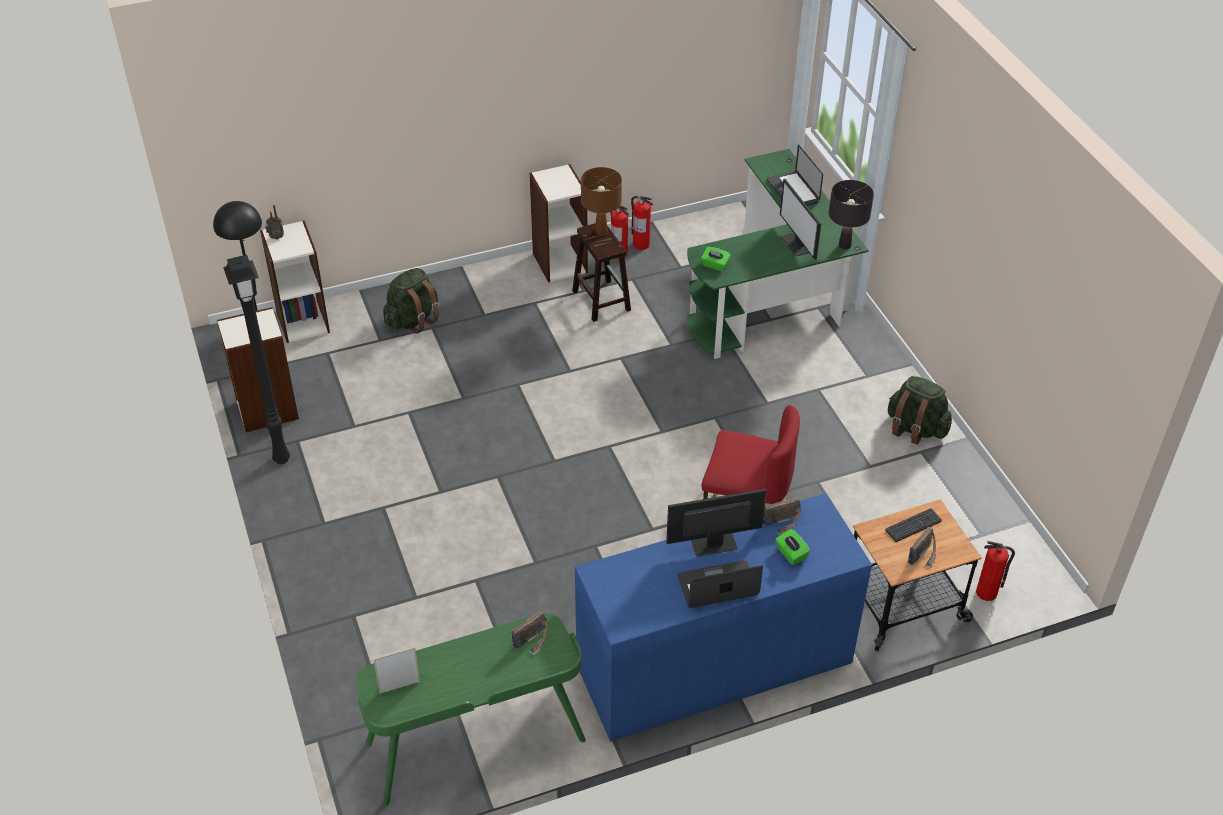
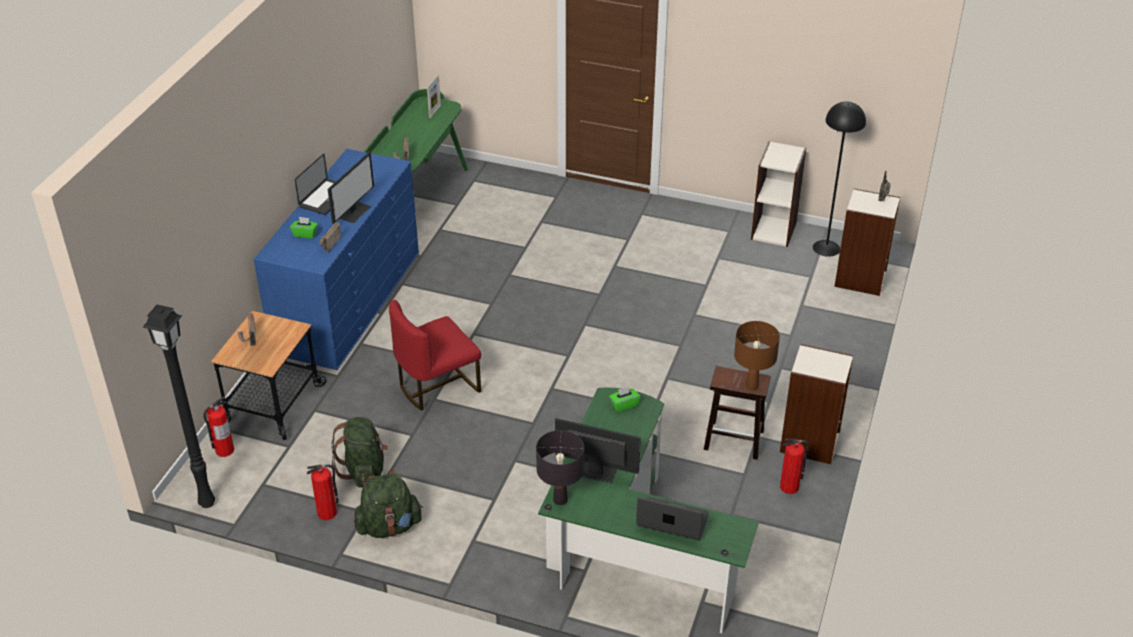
camera: 130 degrees right, 5 degrees down
black floor lamp [223,255,290,464] -> black floor lamp moved to [142,305,215,508]
green backpack [383,268,440,334] -> green backpack moved to [331,417,388,488]
fire extinguisher [631,196,653,250] -> fire extinguisher moved to [307,464,339,520]
keyboard [885,508,942,542] -> none

